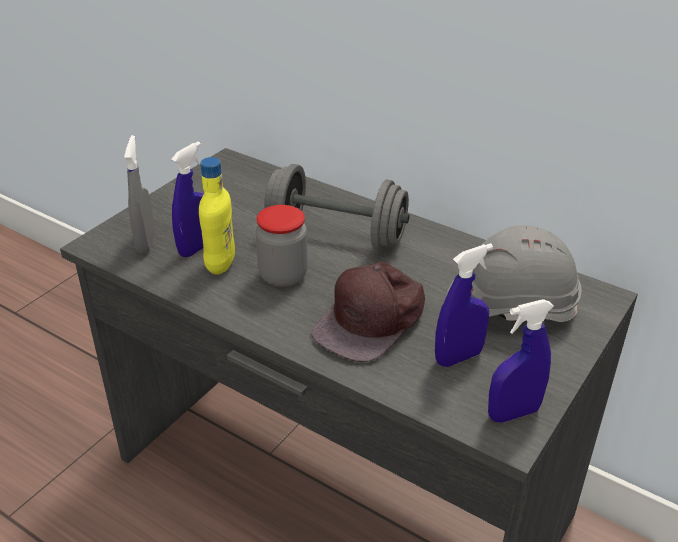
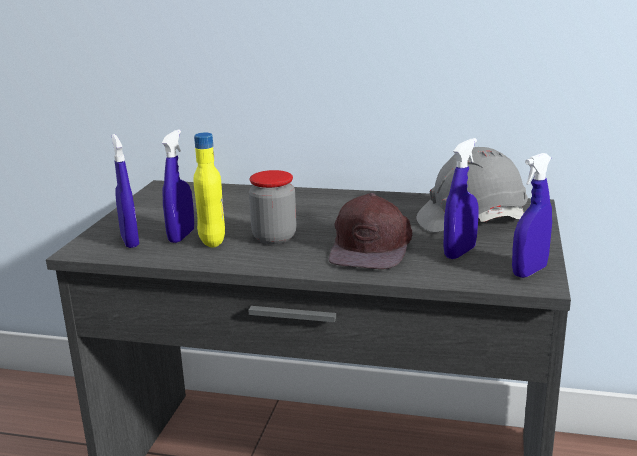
camera: 20 degrees left, 15 degrees down
grey spray bottle [124,135,155,253] -> blue spray bottle [112,134,139,248]
grey dumbbell [264,164,409,249] -> none

